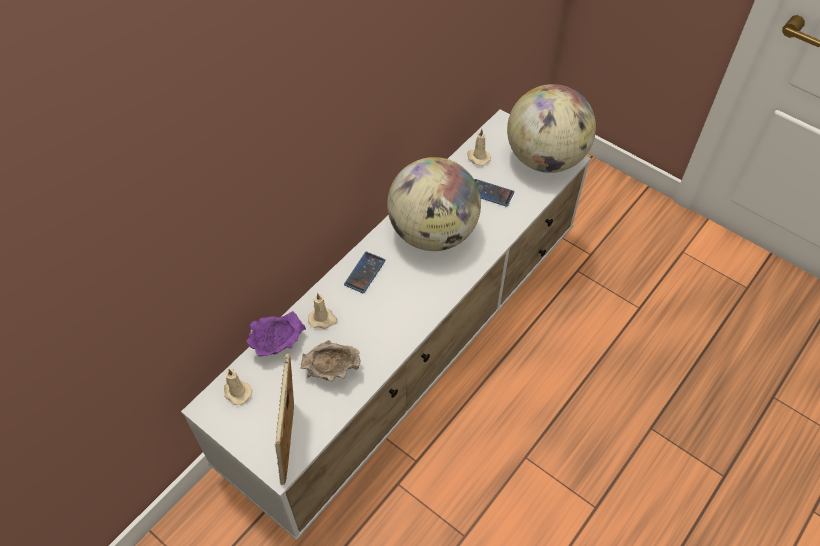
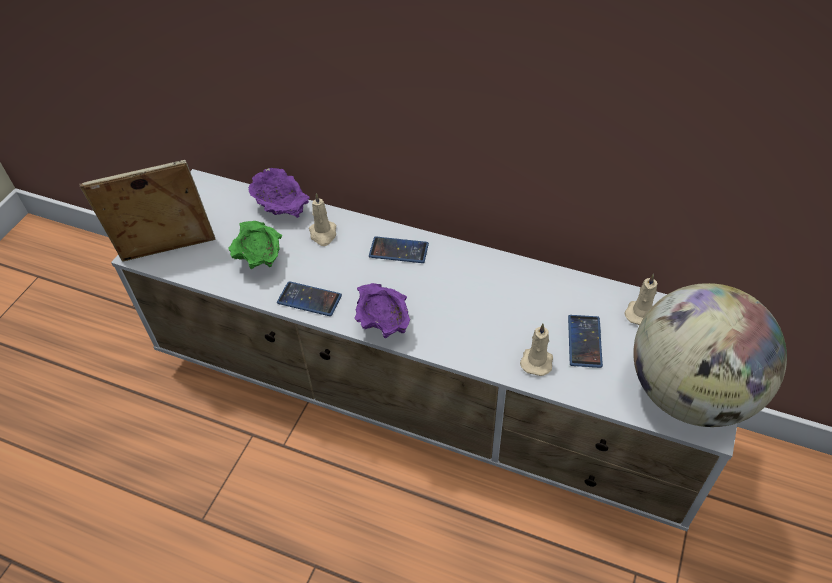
camera: 75 degrees right, 5 degrees down
beige candle [224,369,252,405] -> beige candle moved to [520,324,553,376]
beige bowl [301,340,361,382] -> green bowl [228,221,282,269]
globe [387,157,481,251] -> none
none -> phone [277,281,342,316]
none -> purple bowl [355,283,410,338]

